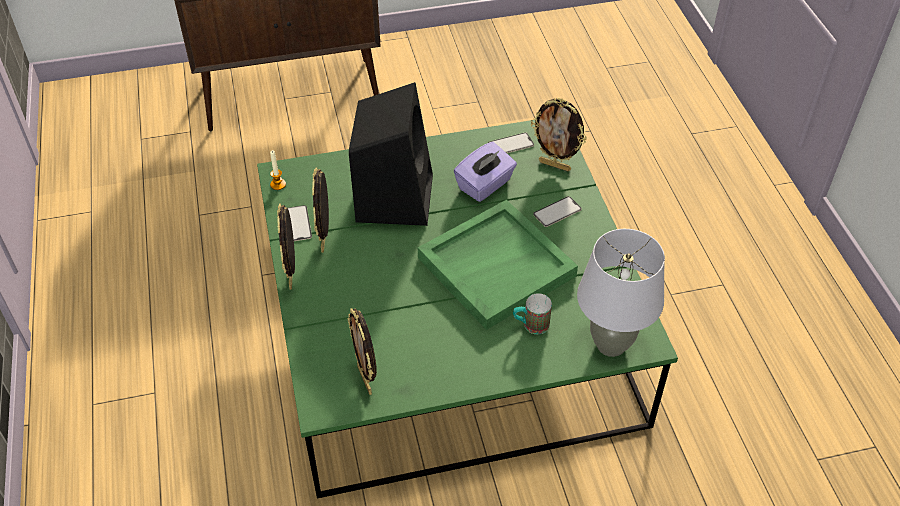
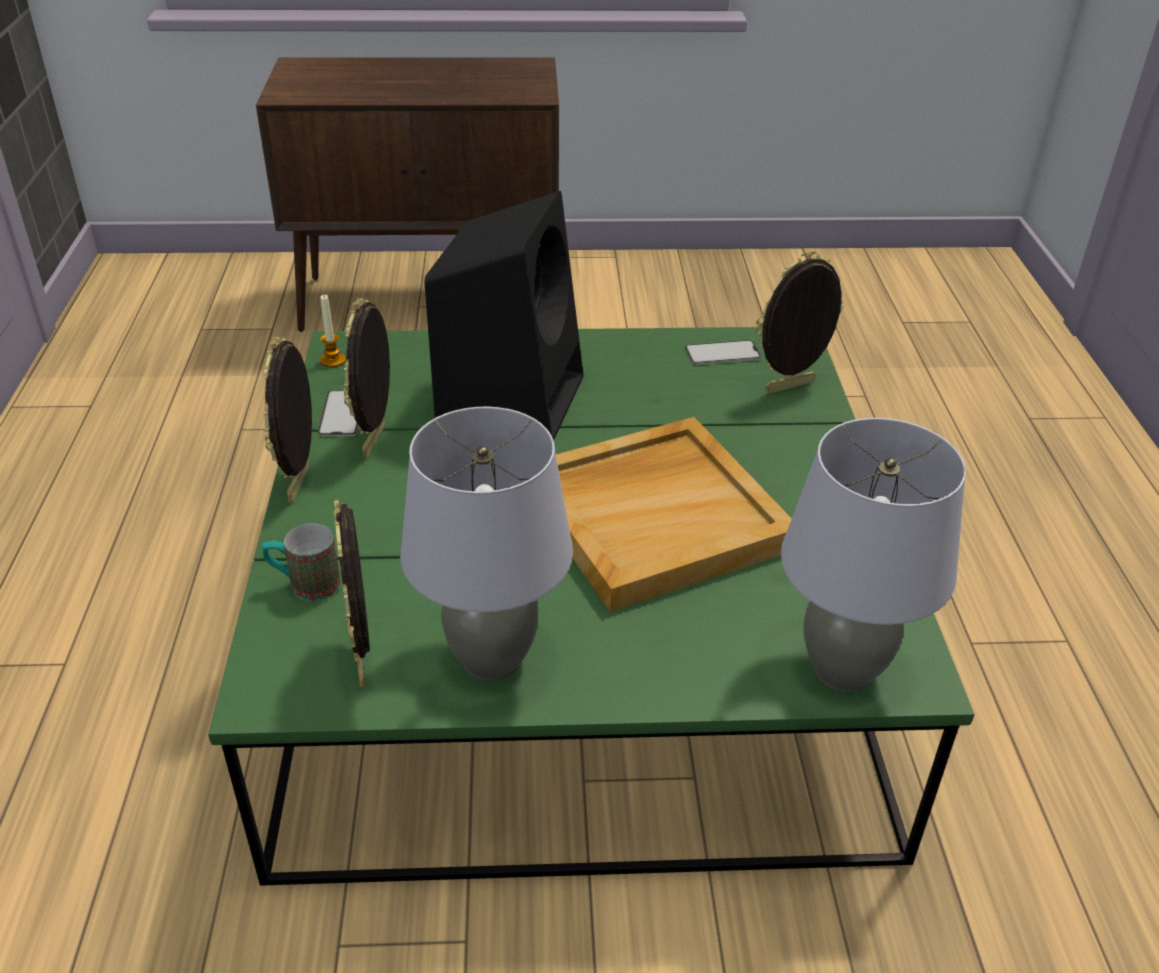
camera: 10 degrees right, 10 degrees down
green tray [418,200,578,330] -> beige tray [556,417,792,612]
purple tissue box [454,142,517,202] -> none
mug [513,293,552,334] -> mug moved to [262,523,340,601]
picture frame [531,98,587,171] -> picture frame turned 120 degrees clockwise [755,251,843,393]
phone [533,196,582,227] -> none
none -> grey table lamp [400,407,573,681]

